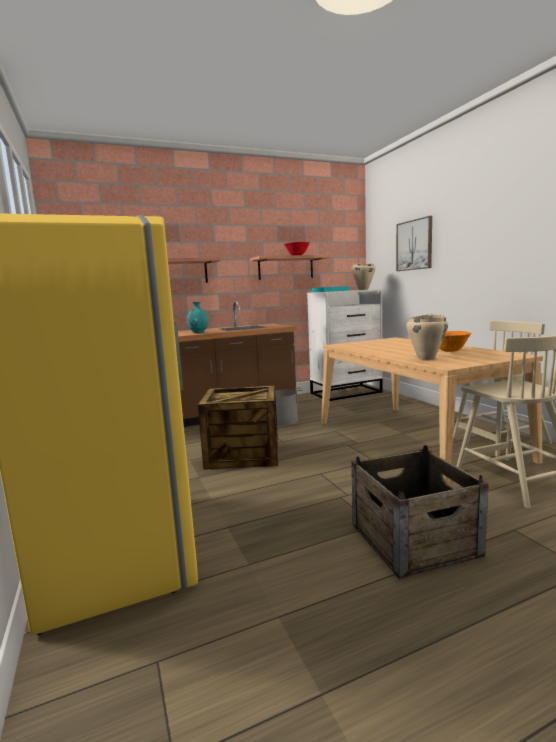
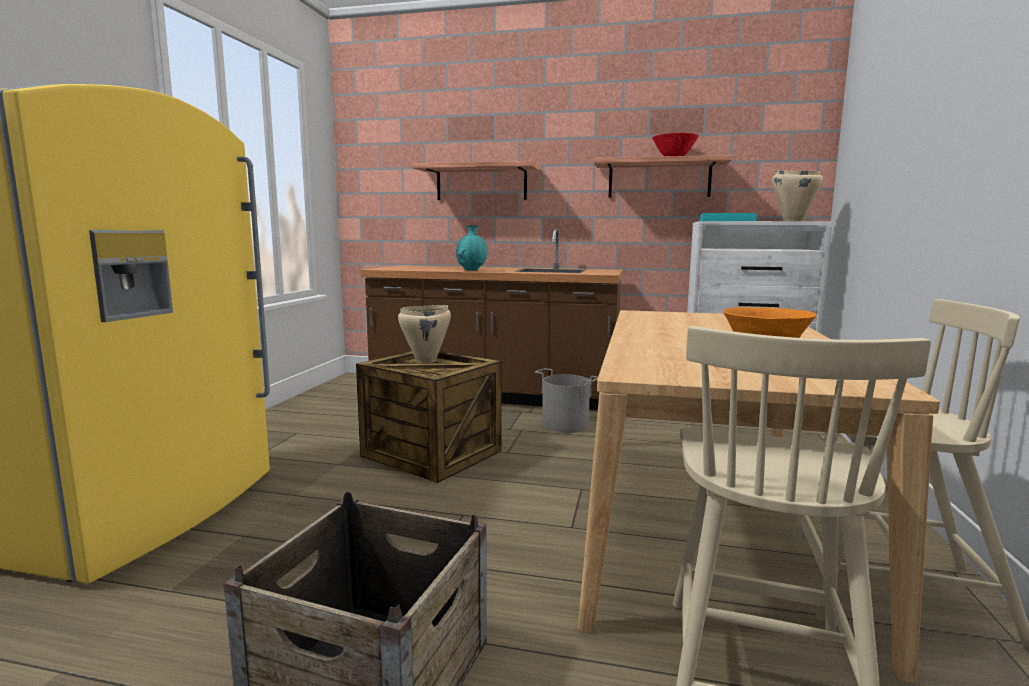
camera: 35 degrees right, 0 degrees up
picture [396,216,432,271] -> none
beige cooking pot [407,314,448,360] -> beige cooking pot moved to [398,305,451,363]

